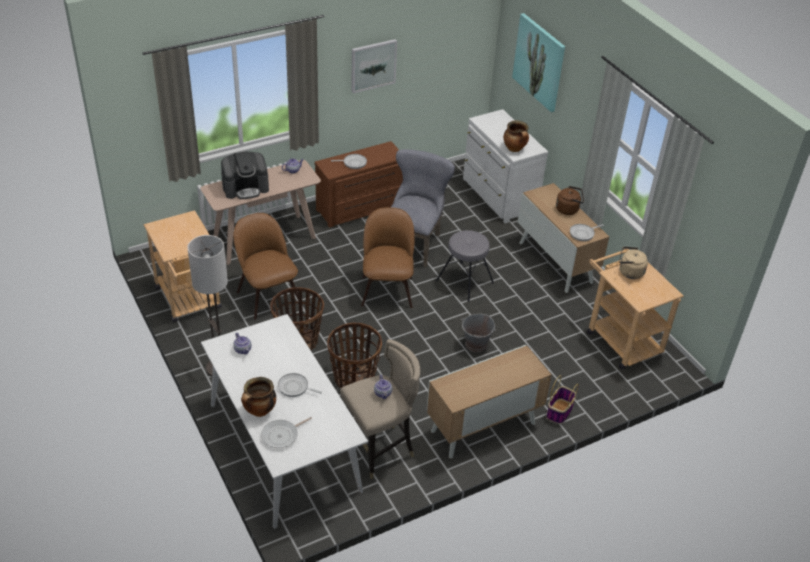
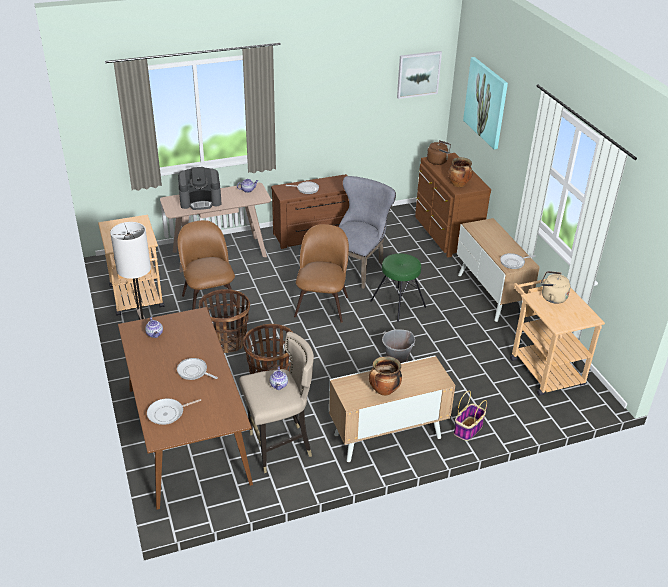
camera: 10 degrees right, 5 degrees down
white dining table [201,314,368,529] -> brown dining table [118,307,253,510]
cooking pot [241,377,276,417] -> cooking pot moved to [369,356,402,396]
picture [351,39,397,93] -> picture moved to [397,51,442,99]
grey stool [436,230,494,302] -> green stool [370,253,426,322]
white dresser [463,109,548,223] -> brown dresser [415,153,491,257]
brown kettle [556,186,584,215] -> brown kettle moved to [427,140,451,165]

